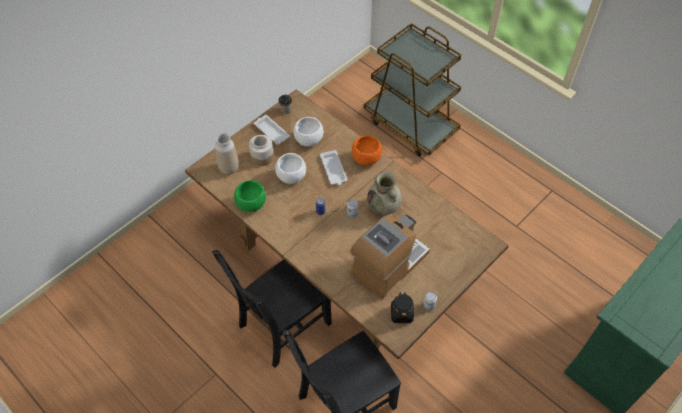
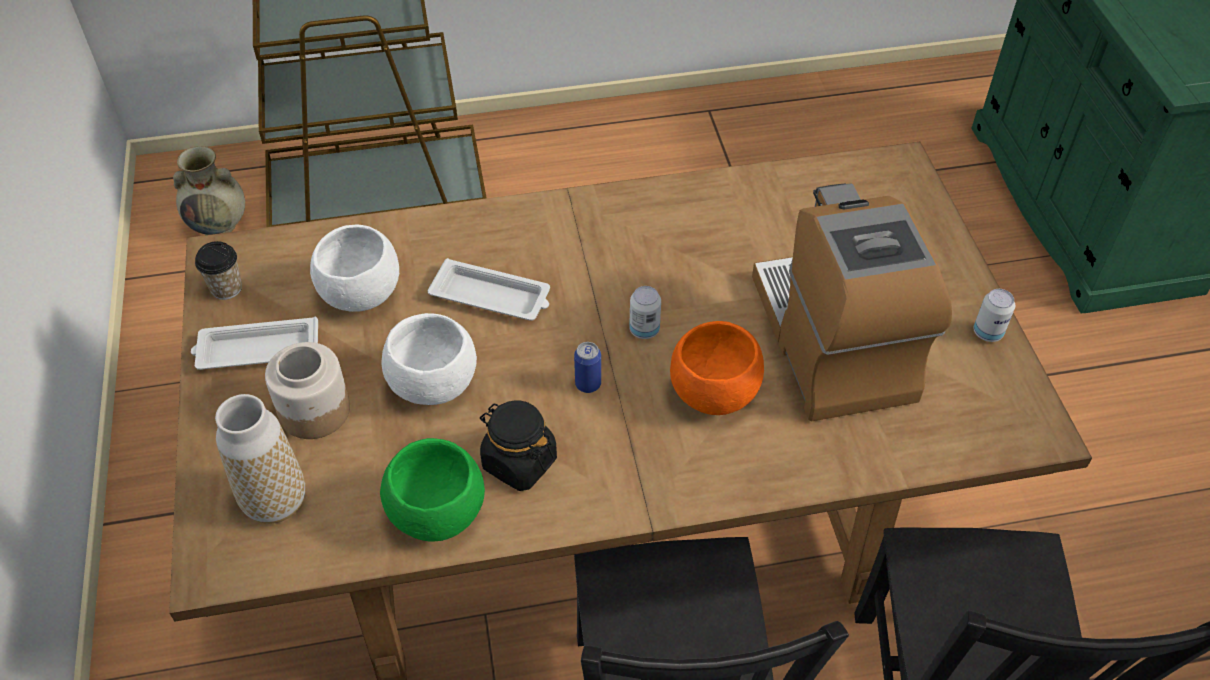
camera: 55 degrees left, 5 degrees down
orange bowl [352,136,382,166] -> orange bowl moved to [670,321,764,415]
beige vase [367,172,402,215] -> beige vase moved to [173,146,245,235]
black jar [391,292,414,323] -> black jar moved to [480,400,557,491]

